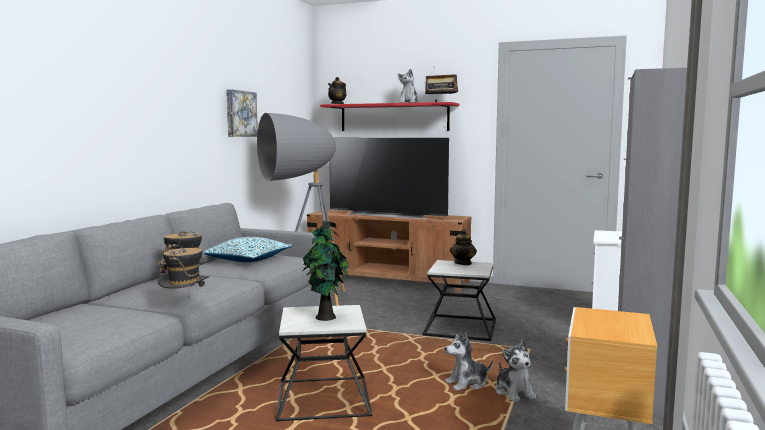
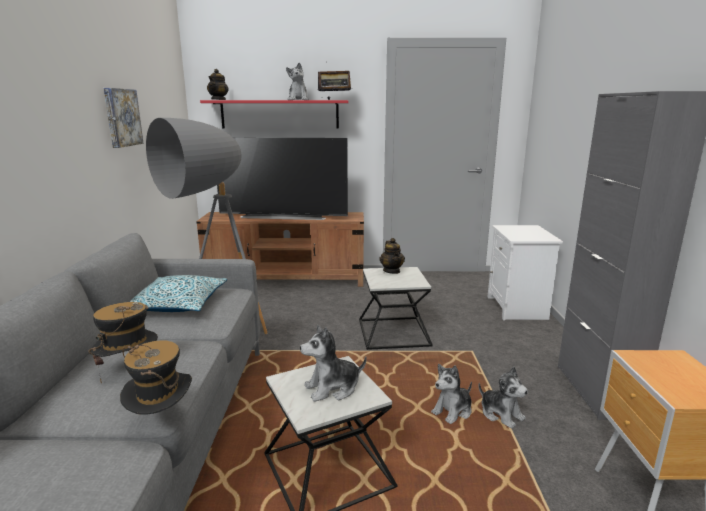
camera: 20 degrees left, 10 degrees up
potted plant [303,220,349,321] -> plush toy [300,325,367,402]

